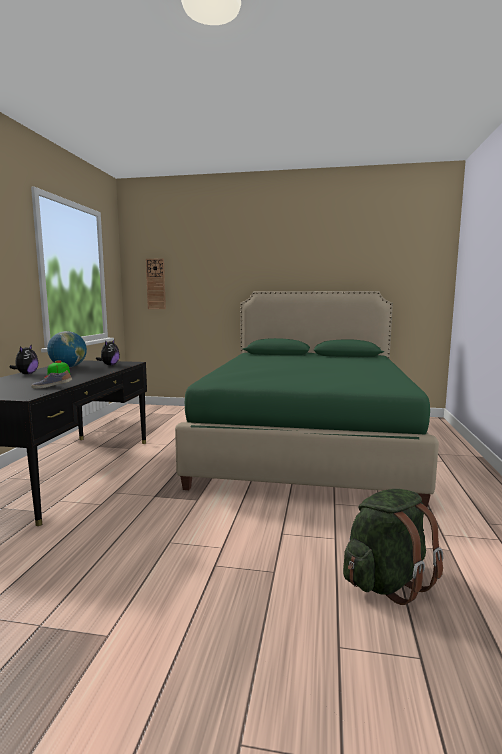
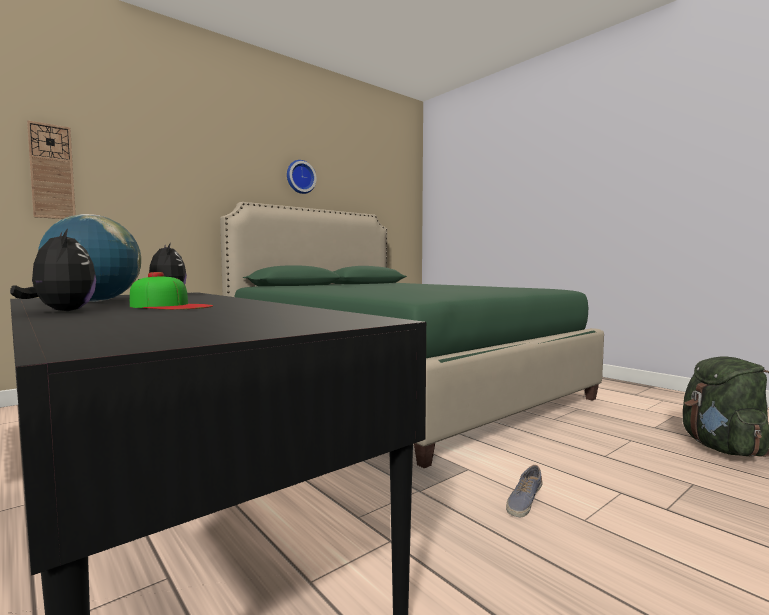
camera: 50 degrees left, 5 degrees down
shoe [31,370,72,389] -> shoe moved to [506,465,543,517]
none -> wall clock [287,160,316,194]

